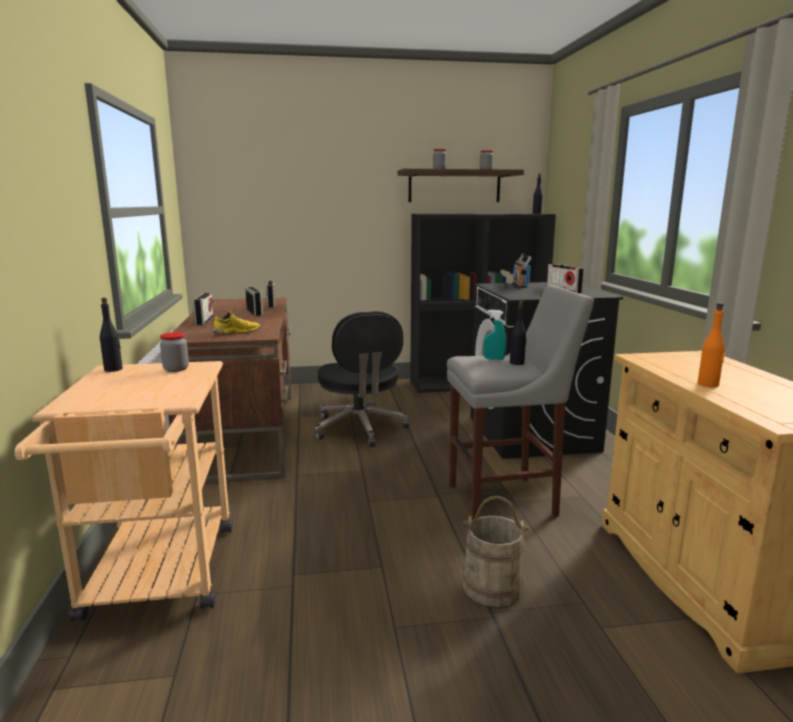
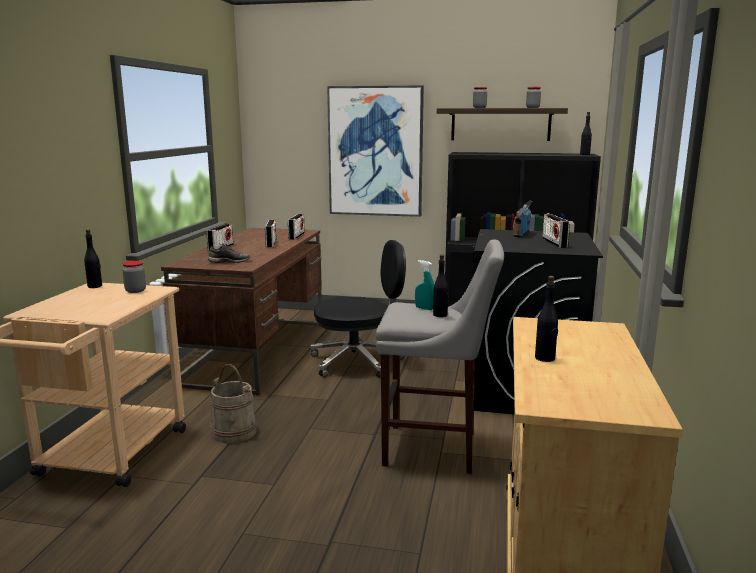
camera: 20 degrees right, 0 degrees up
yellow shoe [213,312,260,334] -> grey shoe [208,243,251,263]
black office chair [314,311,409,447] -> black office chair turned 105 degrees counterclockwise [311,240,406,378]
beige bucket [462,496,530,607] -> beige bucket moved to [211,364,257,444]
orange bottle [698,303,725,387] -> black bottle [535,276,558,362]
none -> picture [327,85,424,217]

